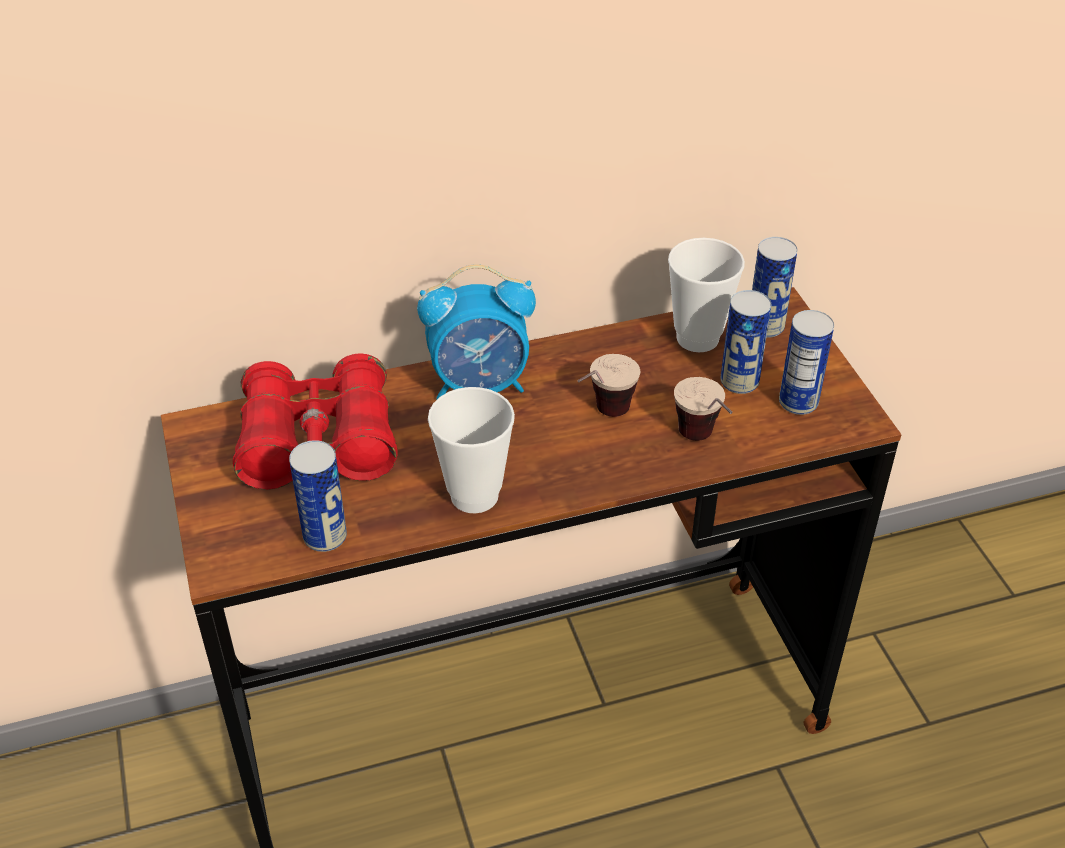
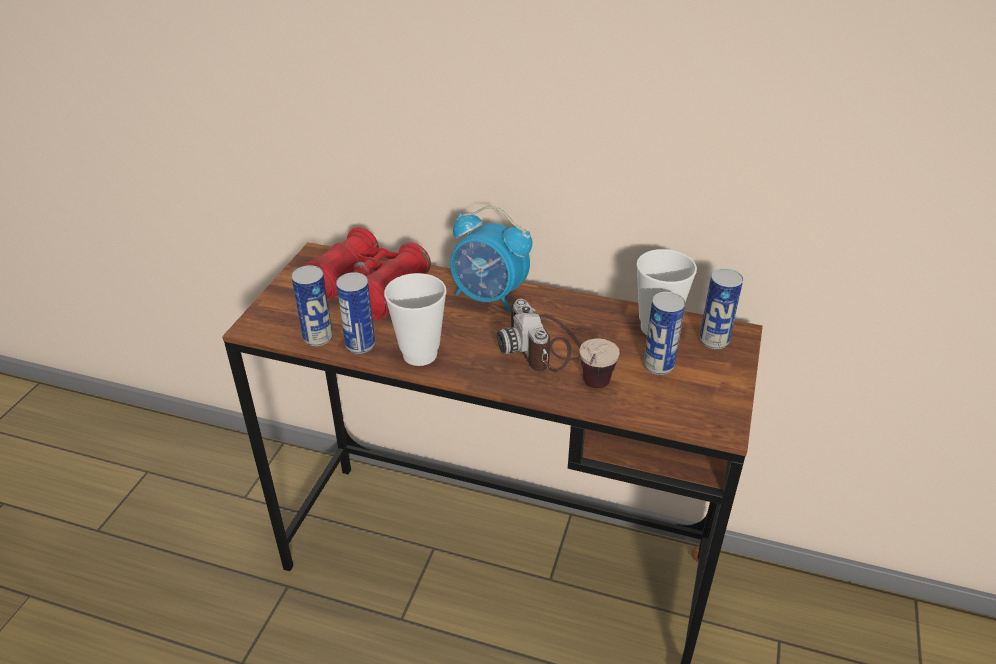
camera: 35 degrees right, 5 degrees down
cup [577,354,640,417] -> camera [497,299,581,373]
can [779,310,834,415] -> can moved to [336,272,375,354]

